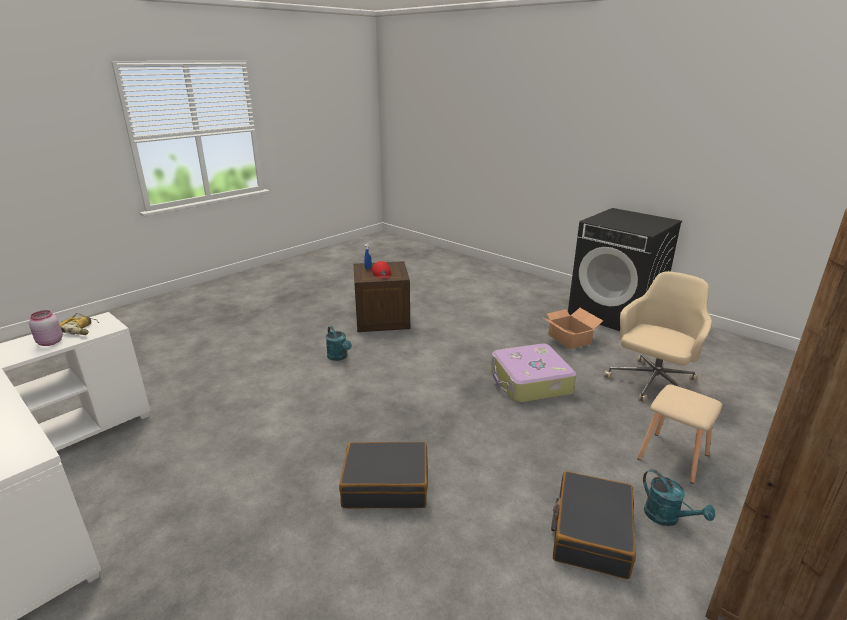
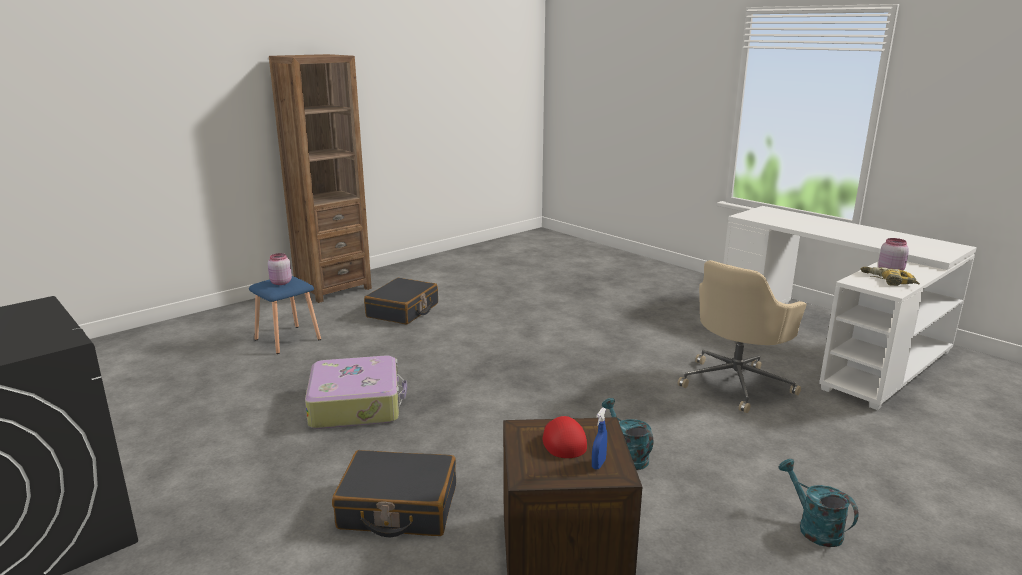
camera: 175 degrees left, 5 degrees down
black suitcase [339,442,428,508] -> black suitcase moved to [332,450,456,537]
cardboard box [542,308,603,349] -> none
beige office chair [604,272,712,403] -> beige office chair moved to [678,260,807,413]
beige stool [637,384,722,484] -> blue stool [249,276,321,354]
turquoise watering can [643,469,715,526] -> turquoise watering can moved to [779,459,858,547]
none -> pink jar [268,253,292,285]

